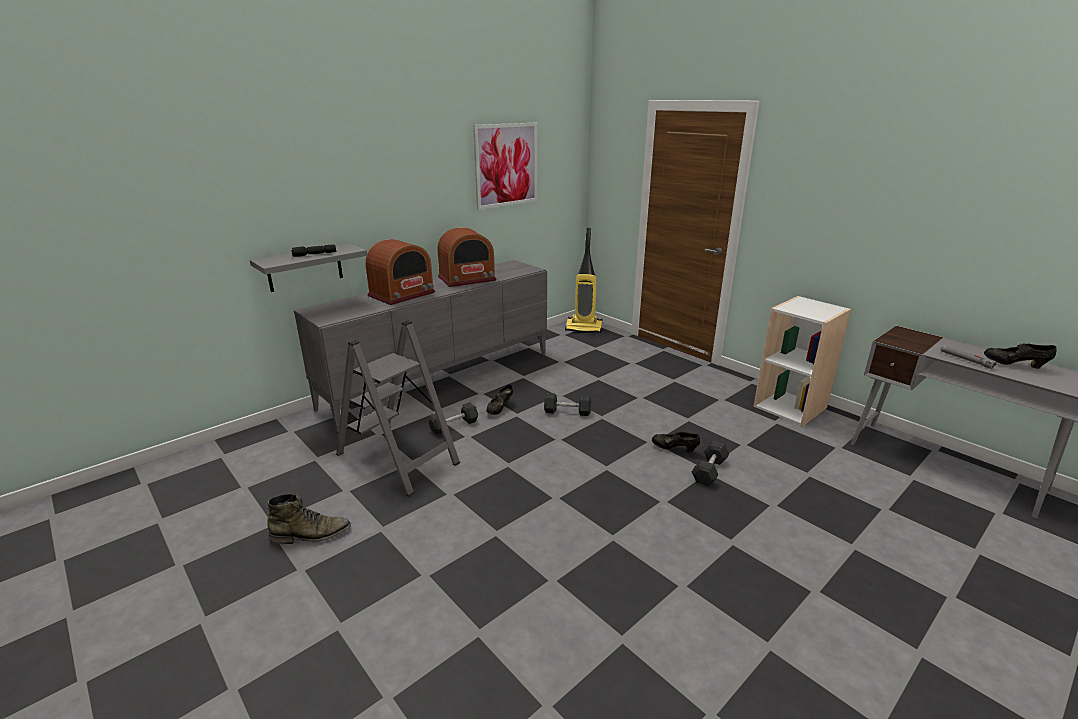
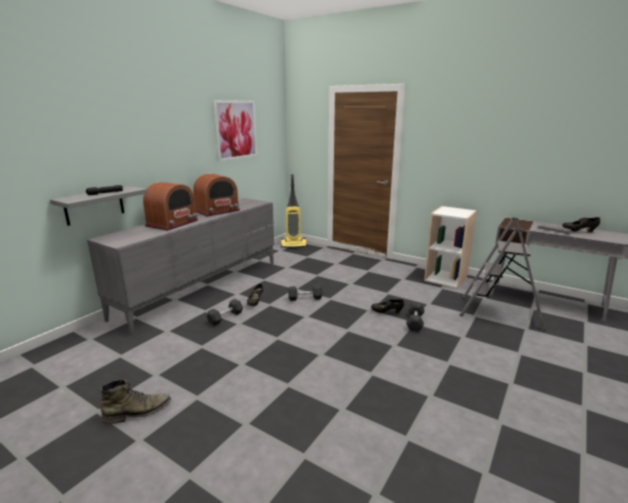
camera: 15 degrees left, 5 degrees down
grey step ladder [336,320,460,497] -> grey step ladder moved to [460,217,546,331]

